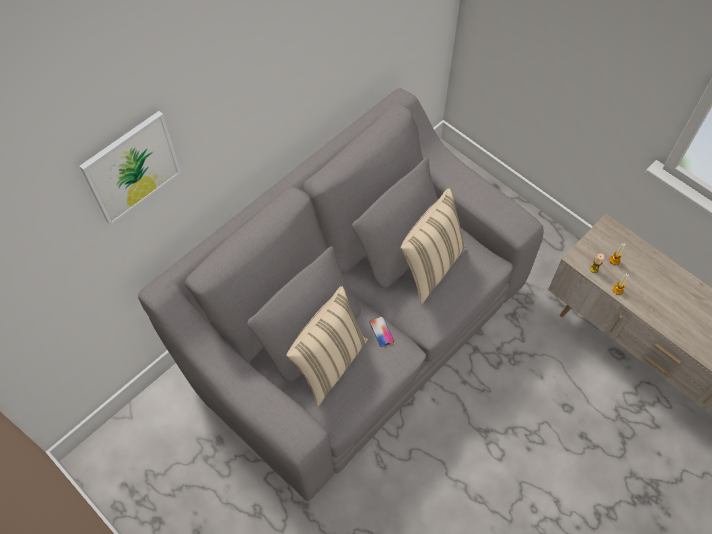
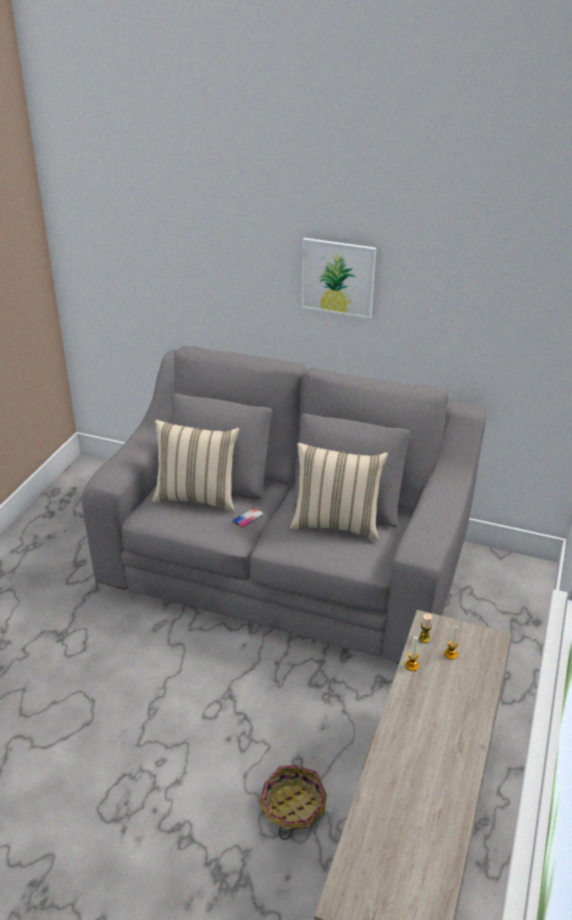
camera: 65 degrees right, 25 degrees down
picture [80,111,181,225] -> picture moved to [301,238,376,319]
none -> basket [259,765,327,840]

